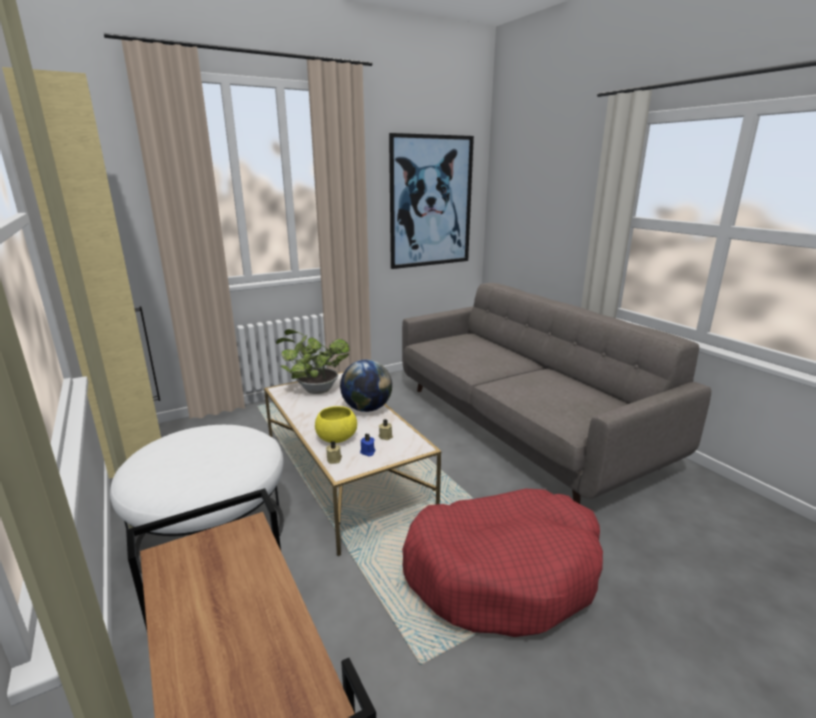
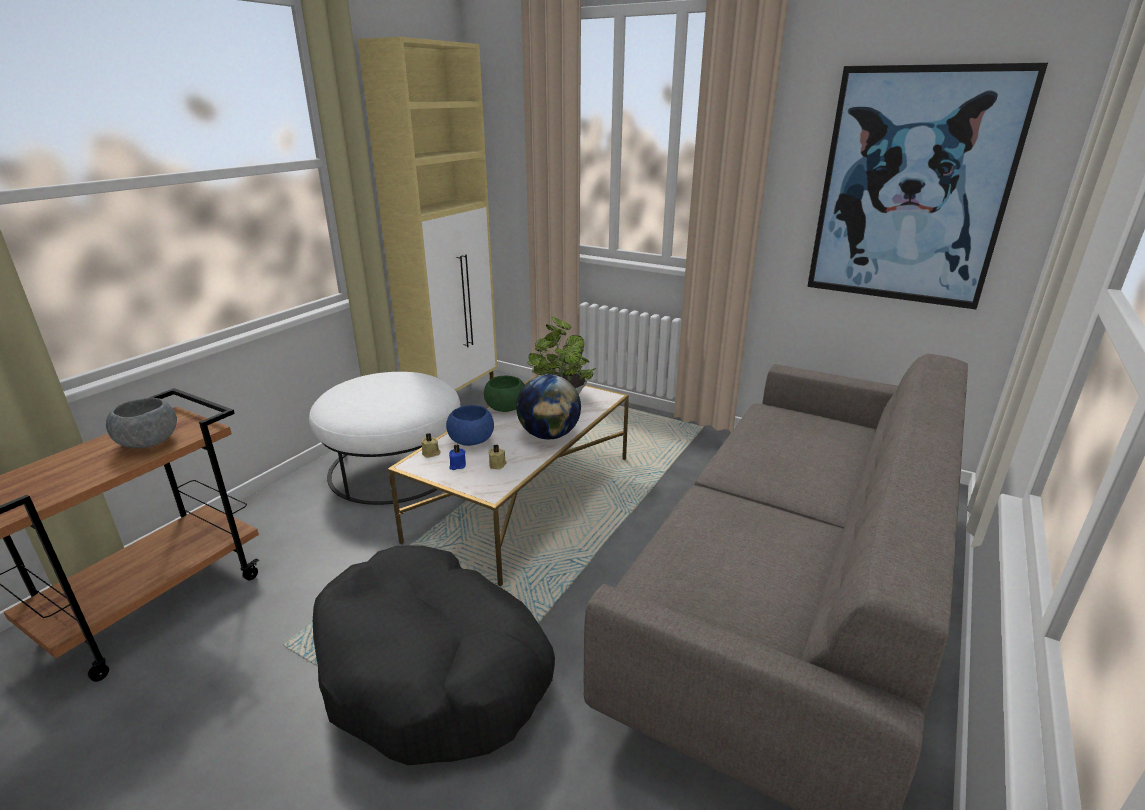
camera: 60 degrees right, 5 degrees up
yellow bowl [315,406,357,443] -> blue bowl [446,405,494,446]
red dog bed [402,489,603,637] -> black dog bed [313,545,555,765]
none -> grey bowl [106,398,177,448]
none -> green bowl [484,376,525,412]

